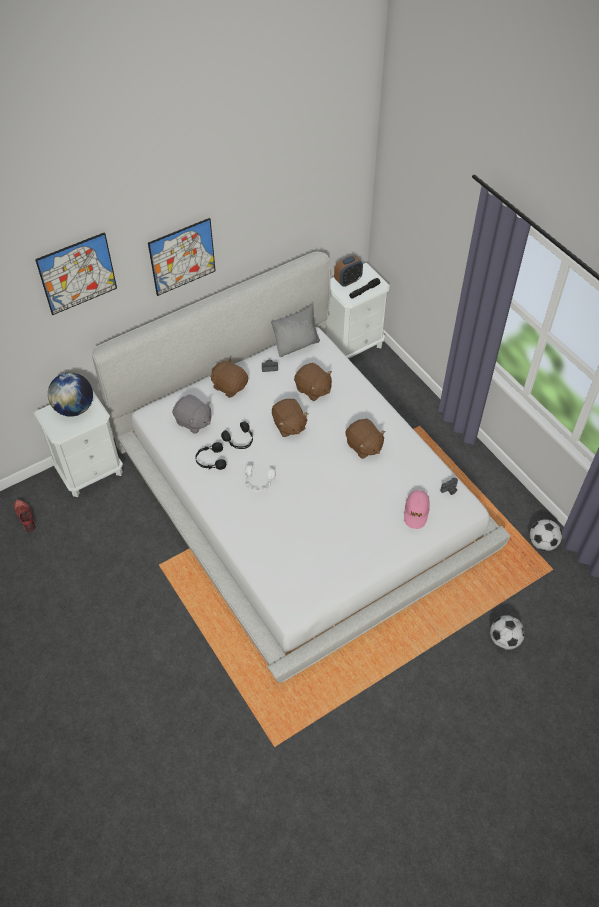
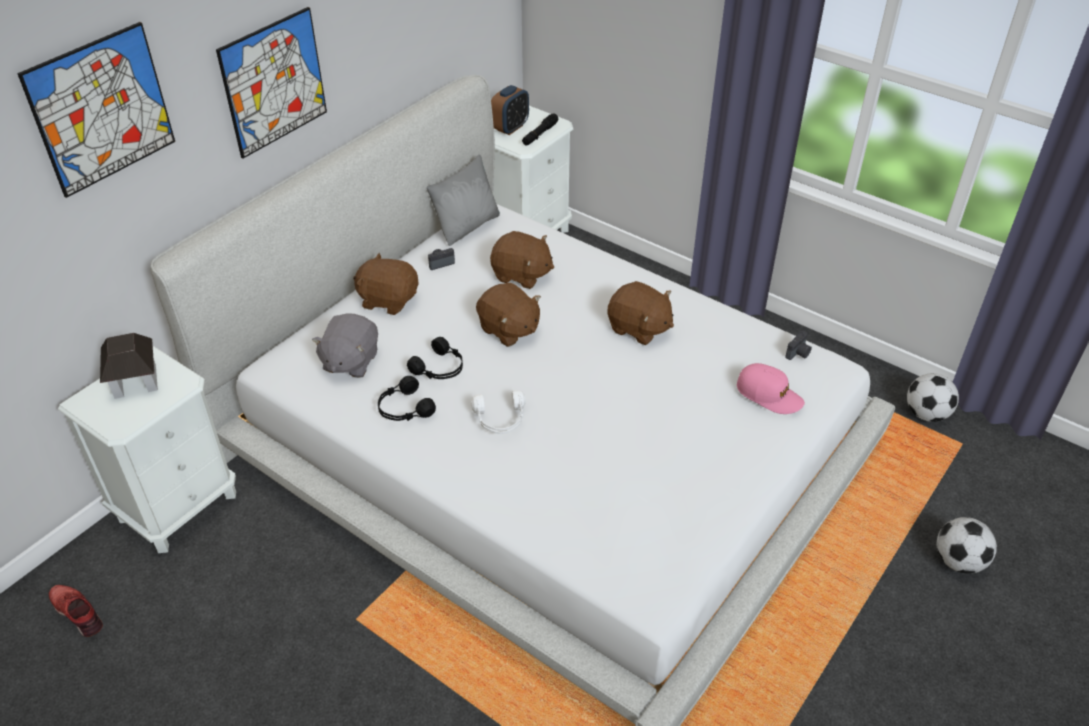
camera: 20 degrees left, 10 degrees down
globe [48,372,93,417] -> toy house [100,333,158,399]
grey plush toy [172,395,211,434] -> grey plush toy turned 90 degrees clockwise [312,313,378,378]
pink cap [404,490,430,529] -> pink cap turned 45 degrees counterclockwise [737,363,805,414]

